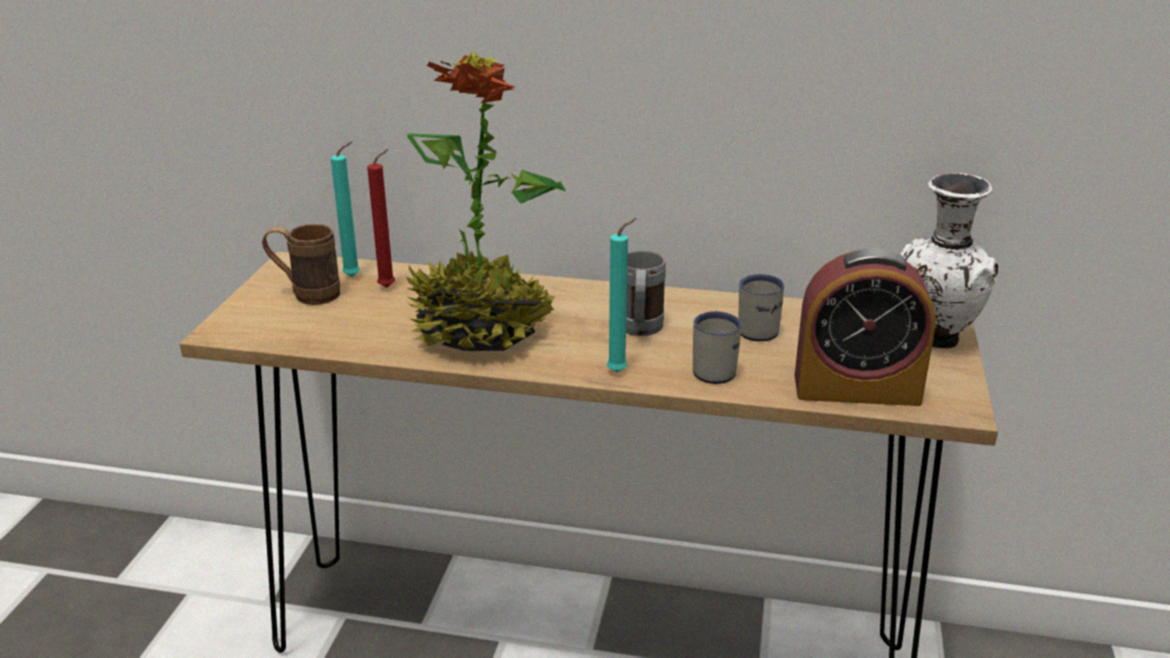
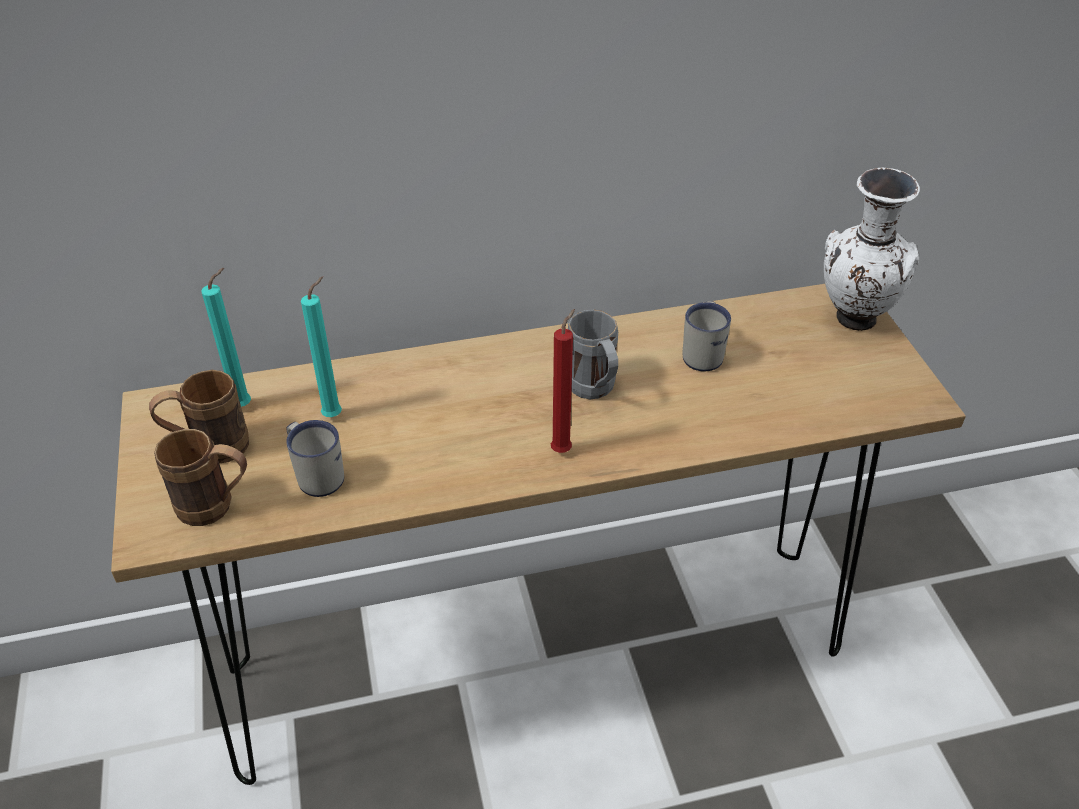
camera: 25 degrees left, 15 degrees up
red candle [367,149,395,288] -> red candle moved to [551,309,575,453]
potted plant [406,52,566,351] -> none
turquoise candle [607,218,637,372] -> turquoise candle moved to [301,276,342,417]
white mug [693,311,742,384] -> white mug moved to [286,420,344,497]
alarm clock [795,248,935,406] -> none
none -> brown mug [154,429,247,526]

